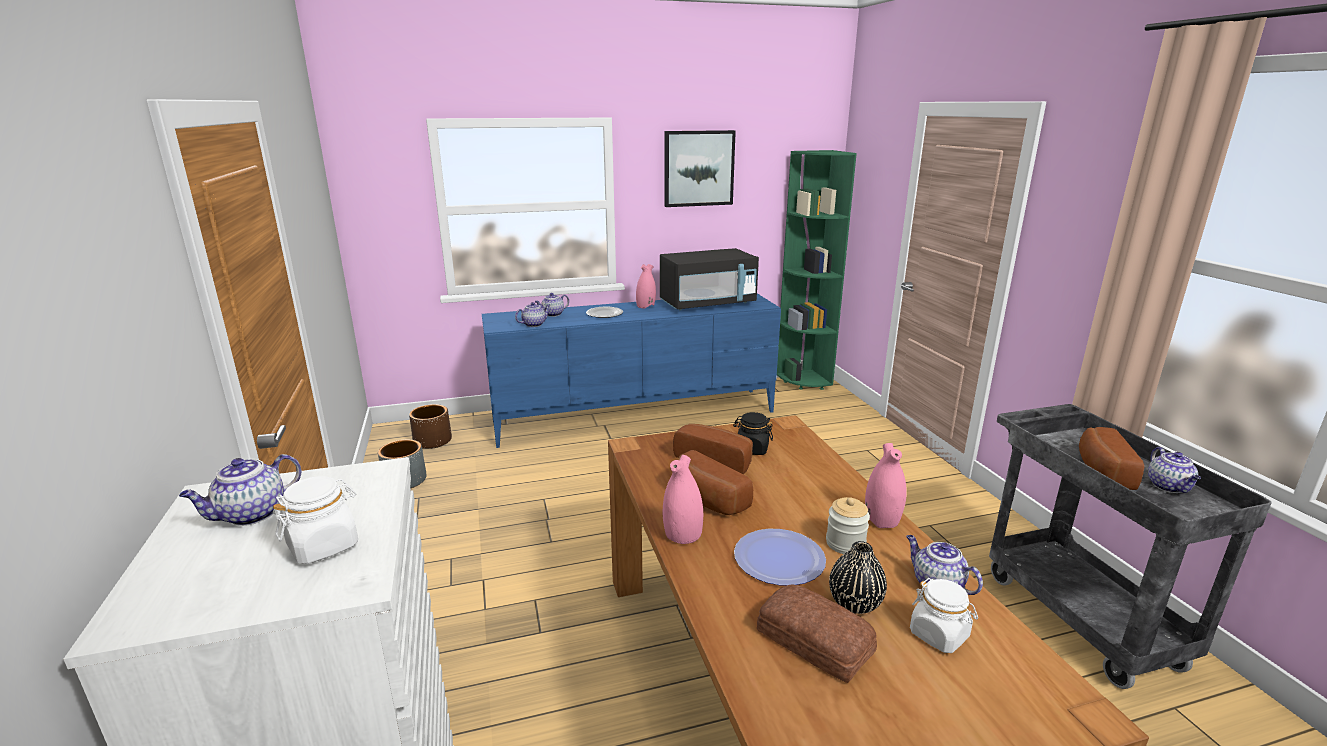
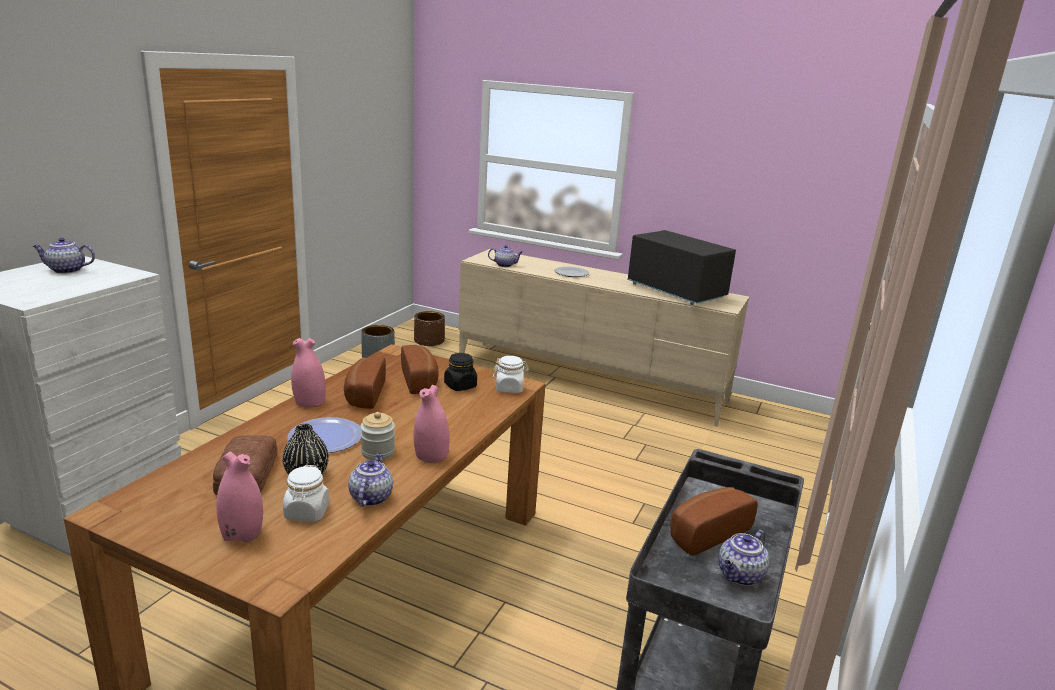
camera: 40 degrees right, 0 degrees up
white jar [273,476,358,564] -> white jar moved to [493,356,529,393]
blue cabinet [482,293,781,448] -> beige cabinet [459,249,749,426]
teapot [535,293,569,317] -> none
pink vase [636,264,656,309] -> pink vase moved to [216,451,263,542]
black microwave [660,248,759,310] -> black microwave turned 150 degrees counterclockwise [627,230,736,305]
picture [664,130,736,207] -> none
green bookcase [777,150,857,390] -> none

